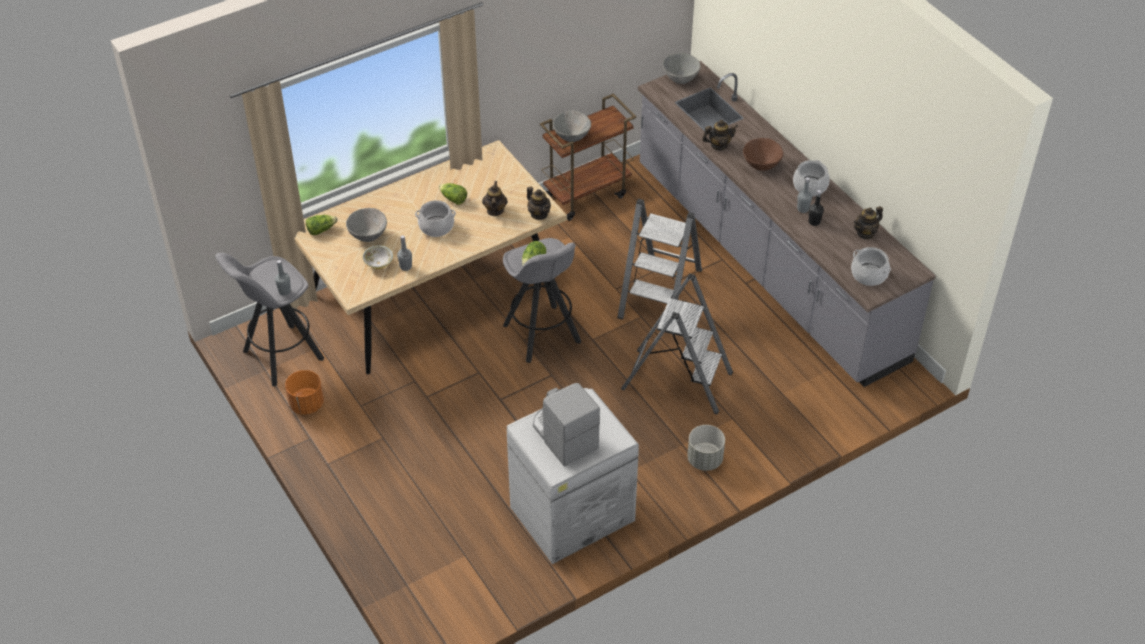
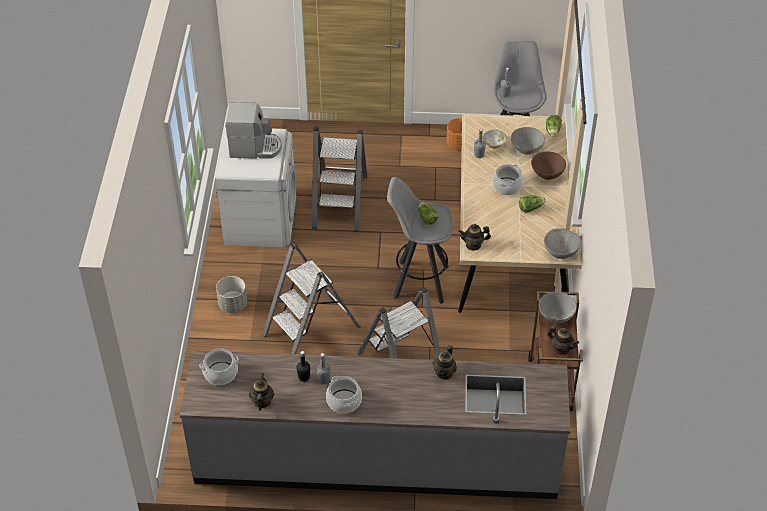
camera: 125 degrees right, 0 degrees up
teapot [482,181,508,216] -> teapot moved to [547,325,579,355]
grey bowl [663,53,701,84] -> grey bowl moved to [544,228,581,259]
brown bowl [743,138,783,171] -> brown bowl moved to [531,151,566,180]
none -> grey step ladder [312,127,368,232]

